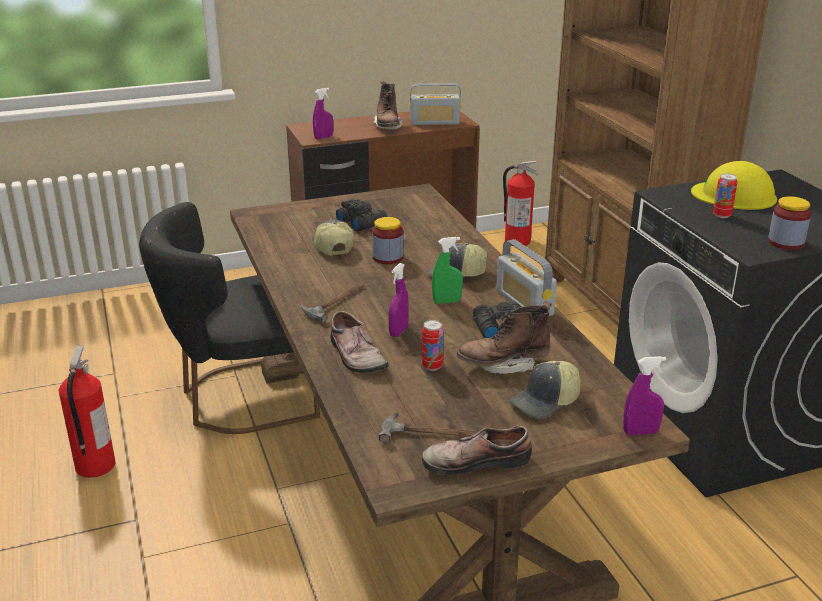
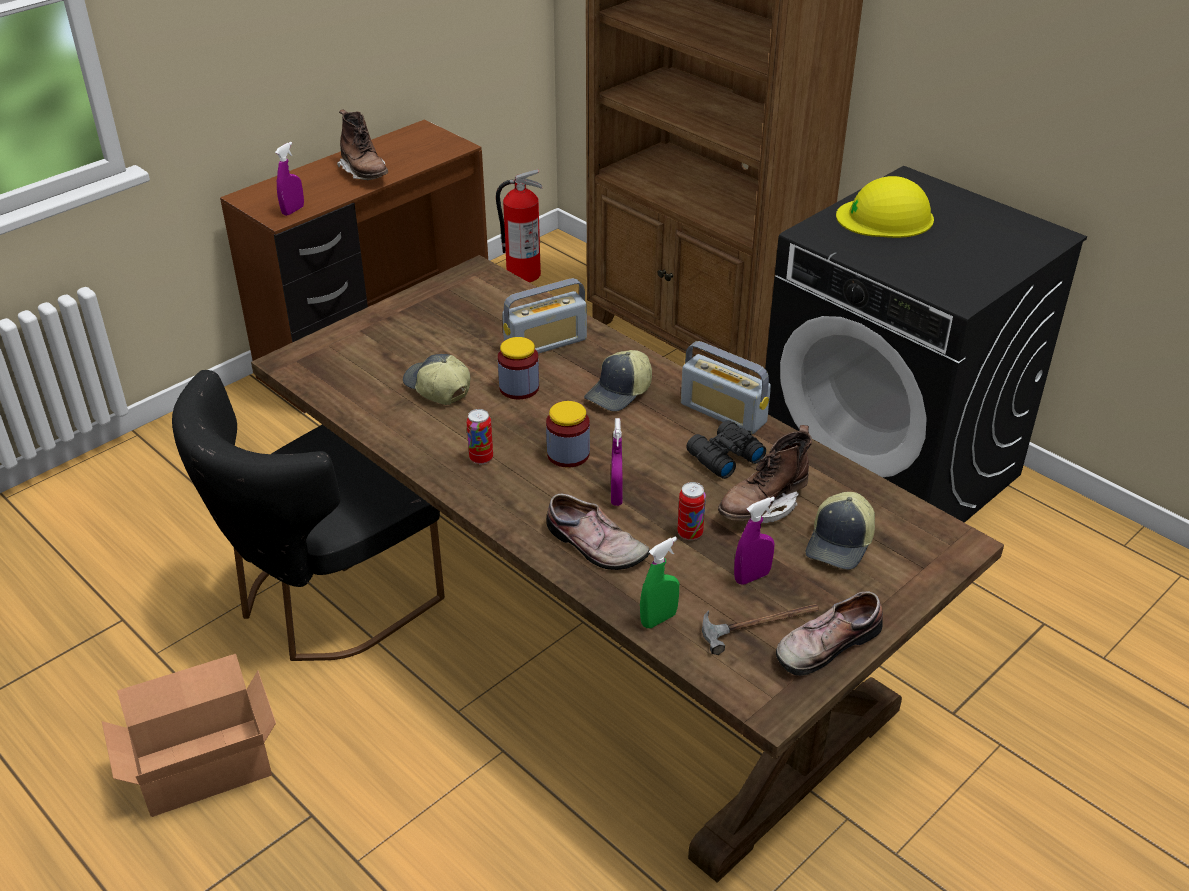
camera: 25 degrees left, 10 degrees up
fire extinguisher [59,345,115,478] -> cardboard box [102,654,276,817]
hammer [302,282,365,323] -> none
black binoculars [336,199,387,231] -> none
radio [410,83,461,125] -> radio moved to [502,278,587,354]
green spray bottle [432,237,463,304] -> green spray bottle moved to [640,536,679,628]
purple spray bottle [623,356,667,435] -> purple spray bottle moved to [734,496,775,585]
can [713,173,737,218] -> can moved to [467,409,493,464]
jar [768,196,811,250] -> jar moved to [546,401,590,468]

